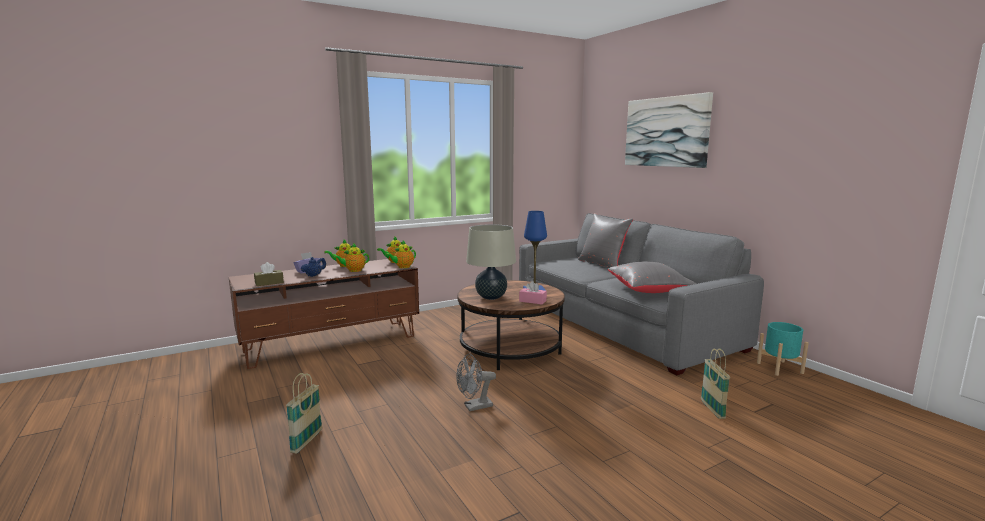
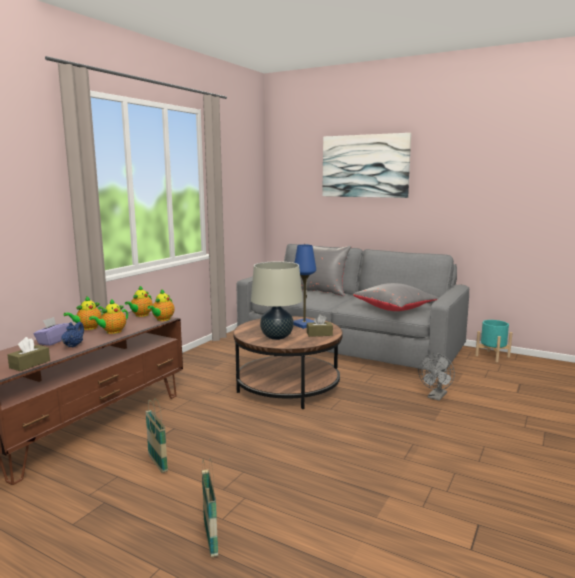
camera: 30 degrees left, 0 degrees up
grey fan [457,354,496,411] -> grey fan moved to [418,353,455,401]
pink tissue box [519,281,547,304] -> brown tissue box [307,314,333,337]
basket [701,348,730,419] -> basket moved to [145,398,168,473]

